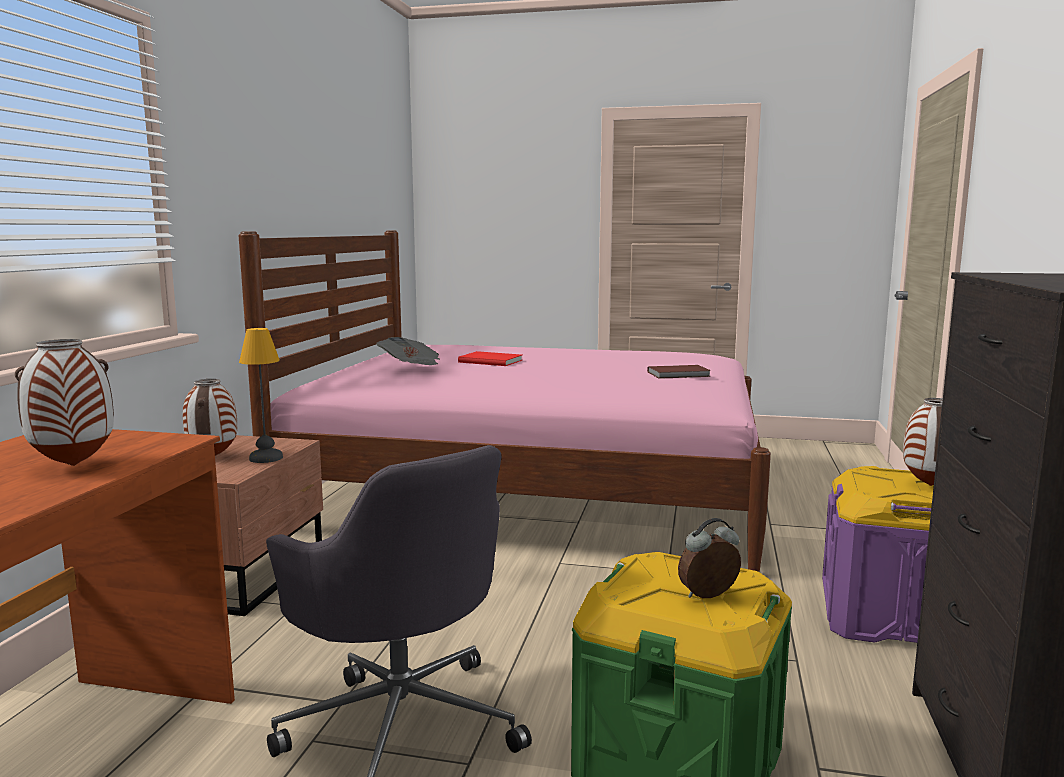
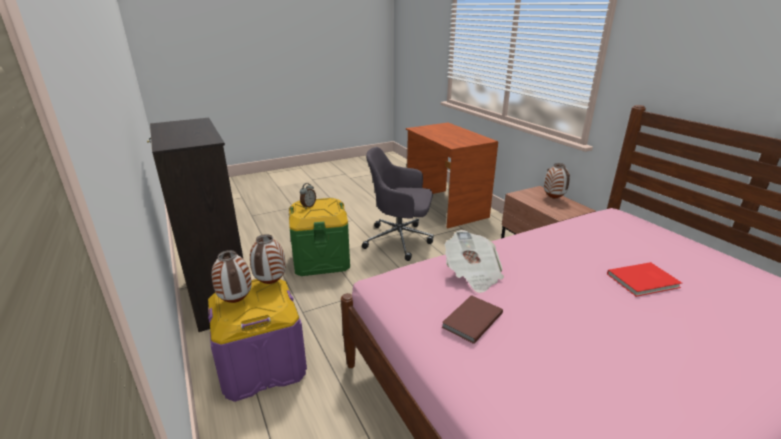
camera: 140 degrees right, 15 degrees up
vase [15,339,114,466] -> vase moved to [250,234,286,284]
table lamp [239,328,283,463] -> none
newspaper [376,337,440,365] -> newspaper moved to [445,230,504,293]

